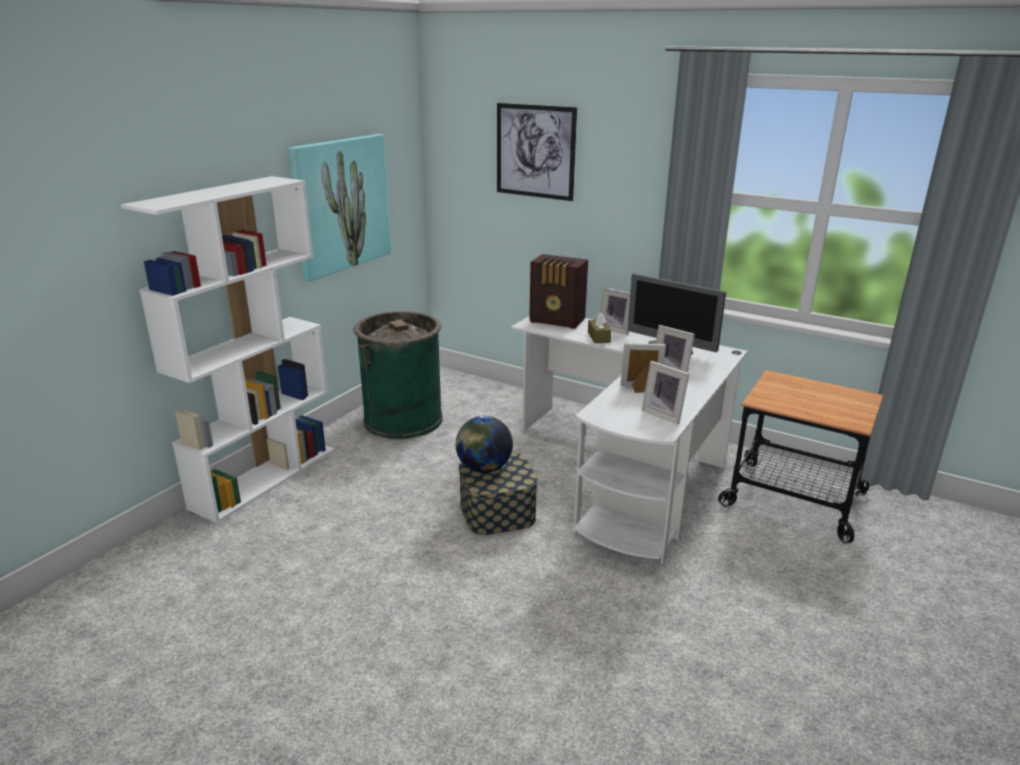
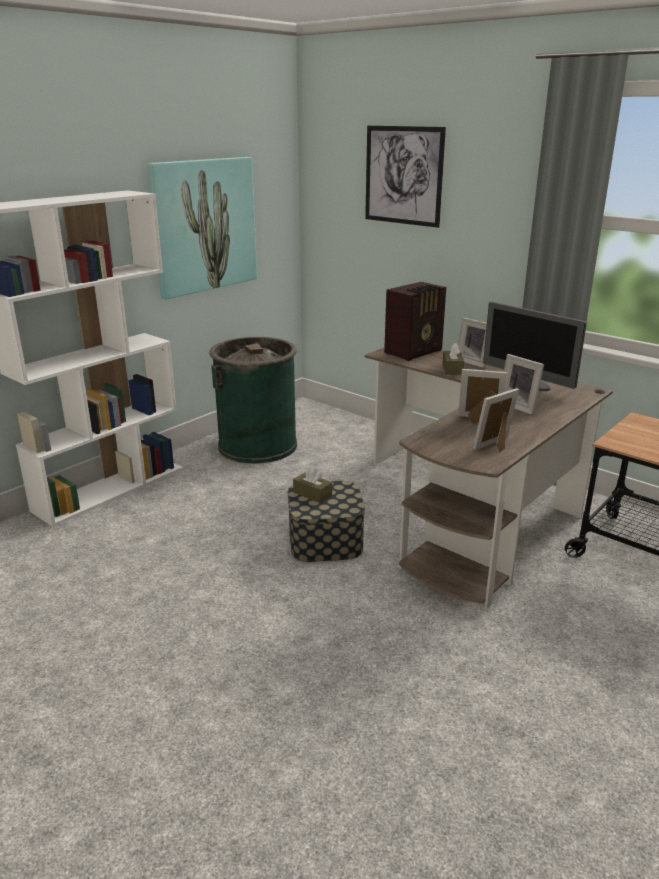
camera: 10 degrees right, 0 degrees up
globe [456,416,513,473] -> brown tissue box [293,467,332,503]
white desk [511,316,748,564] -> brown desk [364,348,613,609]
radio [529,254,588,329] -> radio turned 75 degrees counterclockwise [384,282,446,361]
picture frame [642,361,690,424] -> picture frame turned 90 degrees clockwise [473,388,519,452]

